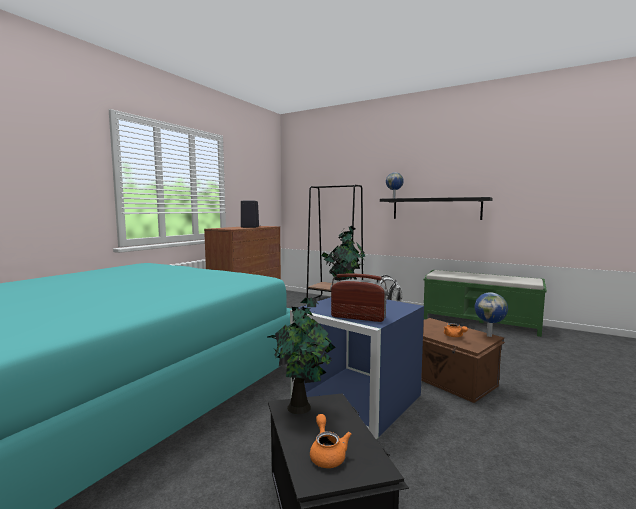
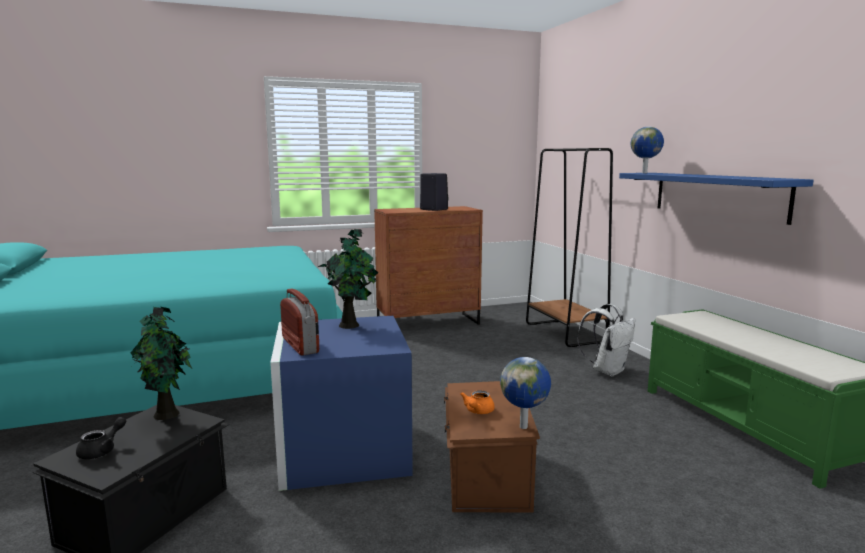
camera: 40 degrees right, 5 degrees up
orange teapot [310,414,351,468] -> black teapot [76,417,126,459]
black shelf [380,197,493,220] -> blue shelf [619,173,814,225]

